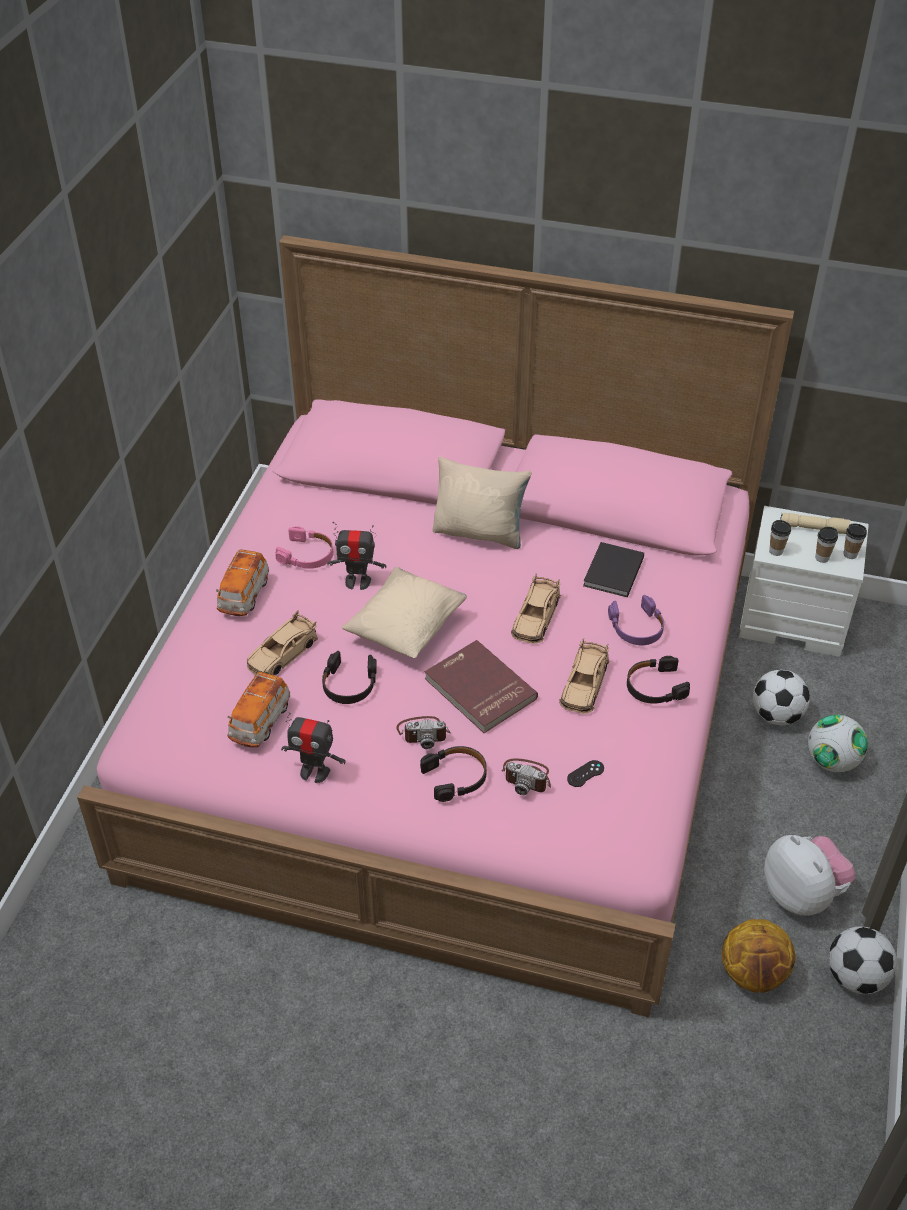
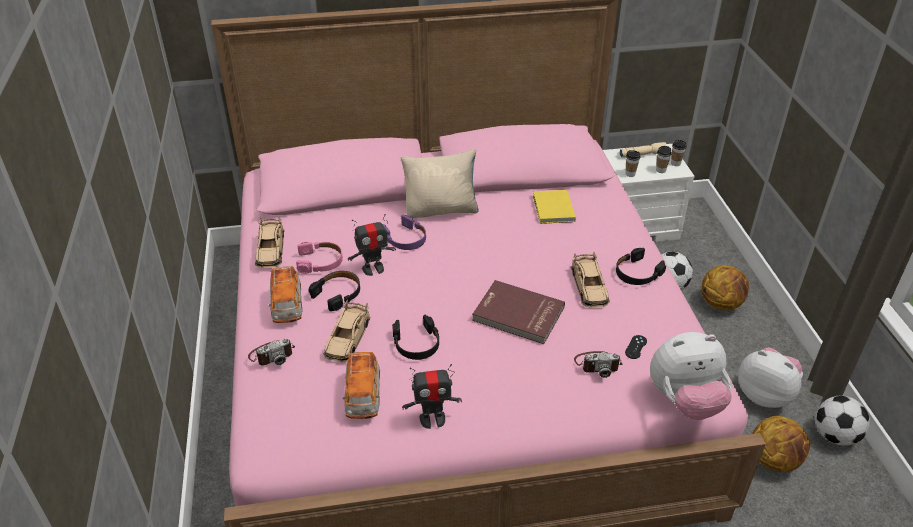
camera: 25 degrees left, 5 degrees down
beige pillow [342,567,467,658] -> none
camera [396,716,451,749] -> camera moved to [248,339,295,366]
black headphones [420,746,487,802] -> black headphones moved to [309,271,360,311]
beige toy car [511,574,561,644] -> beige toy car moved to [255,217,284,268]
black book [583,542,644,597] -> yellow book [533,190,576,224]
purple headphones [608,595,664,645] -> purple headphones moved to [383,215,426,250]
football [808,715,868,773] -> basketball [702,265,749,310]
none -> plush toy [650,332,732,420]

